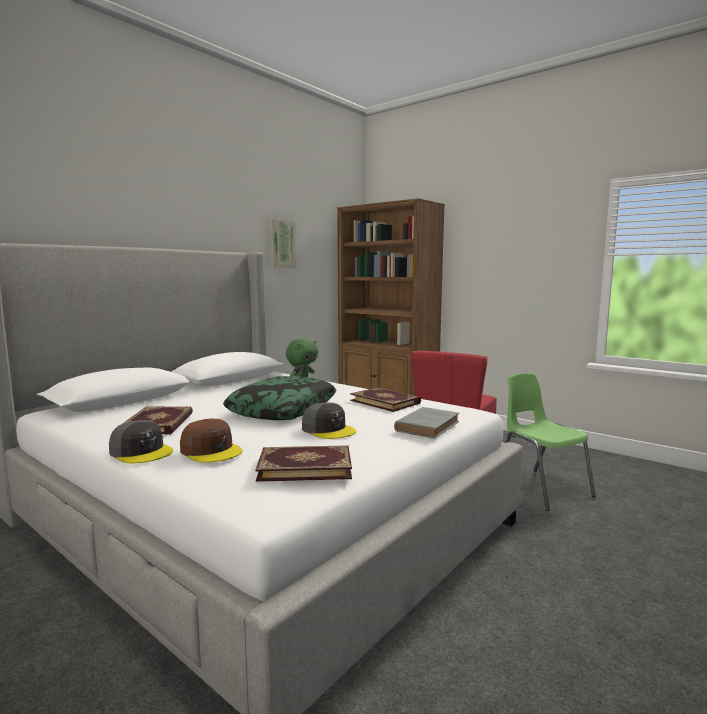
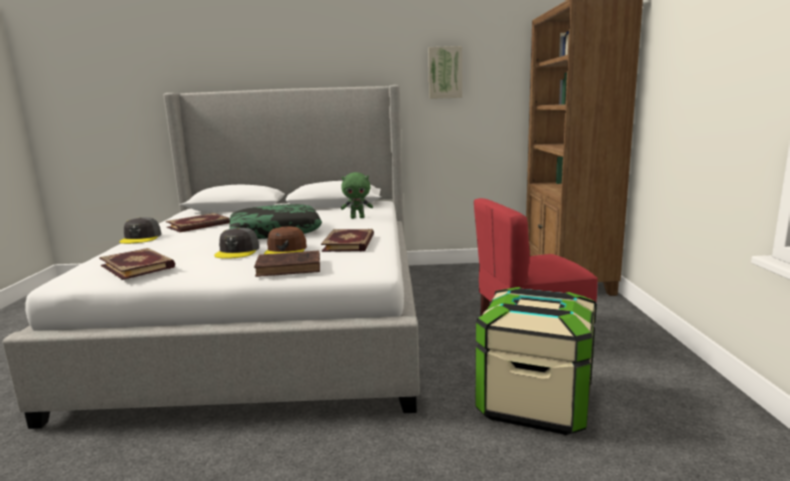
camera: 50 degrees right, 5 degrees up
brown cap [180,419,242,463] -> brown cap moved to [264,226,307,254]
grey book [394,407,459,439] -> brown book [254,251,320,277]
green chair [505,373,596,511] -> storage box [476,287,597,435]

